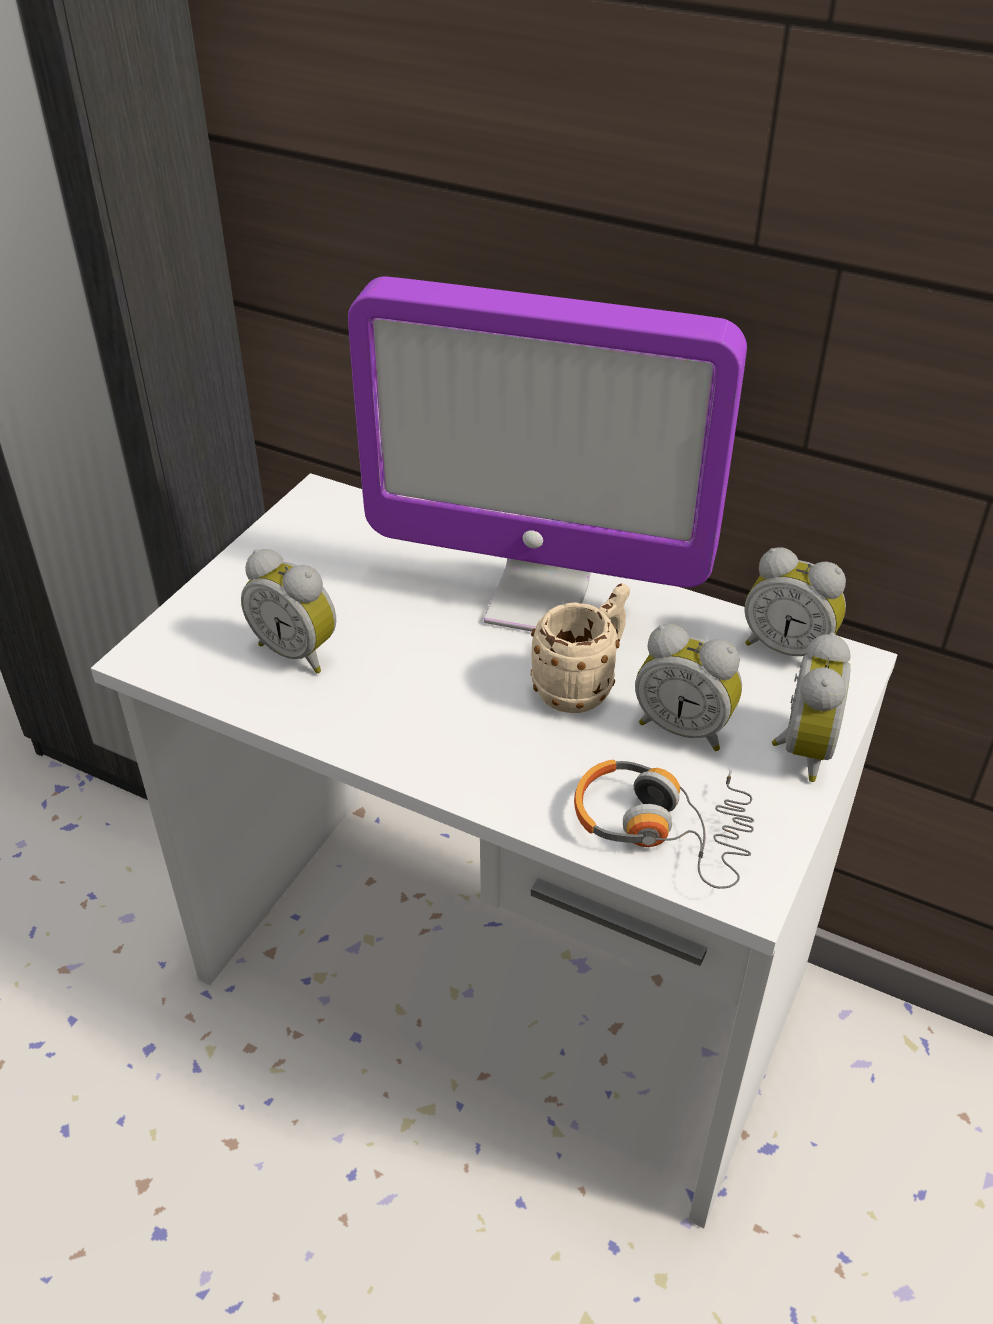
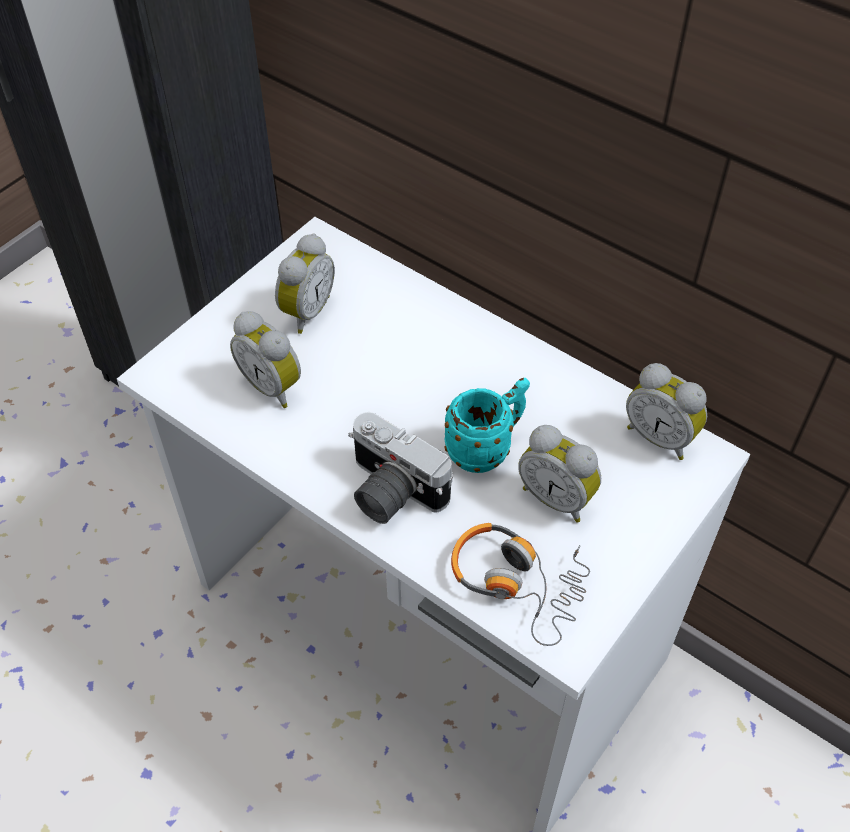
camera: 10 degrees right, 10 degrees up
monitor [348,276,747,631] -> none
beige mug [531,583,630,713] -> turquoise mug [445,378,530,473]
alarm clock [772,632,851,782] -> alarm clock moved to [275,234,335,334]
none -> camera [348,412,453,524]

